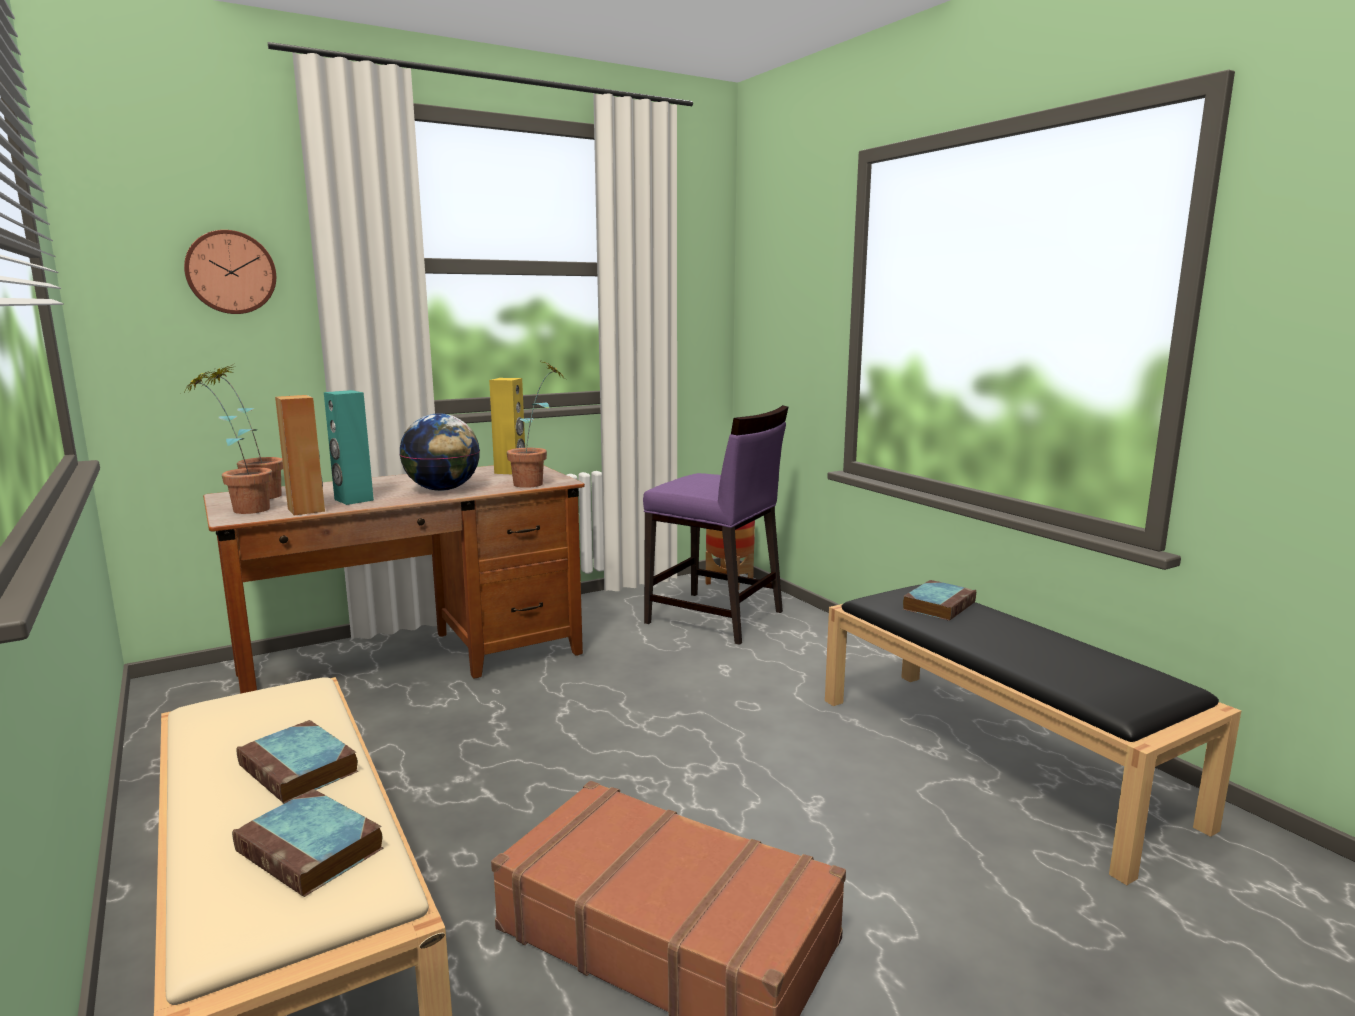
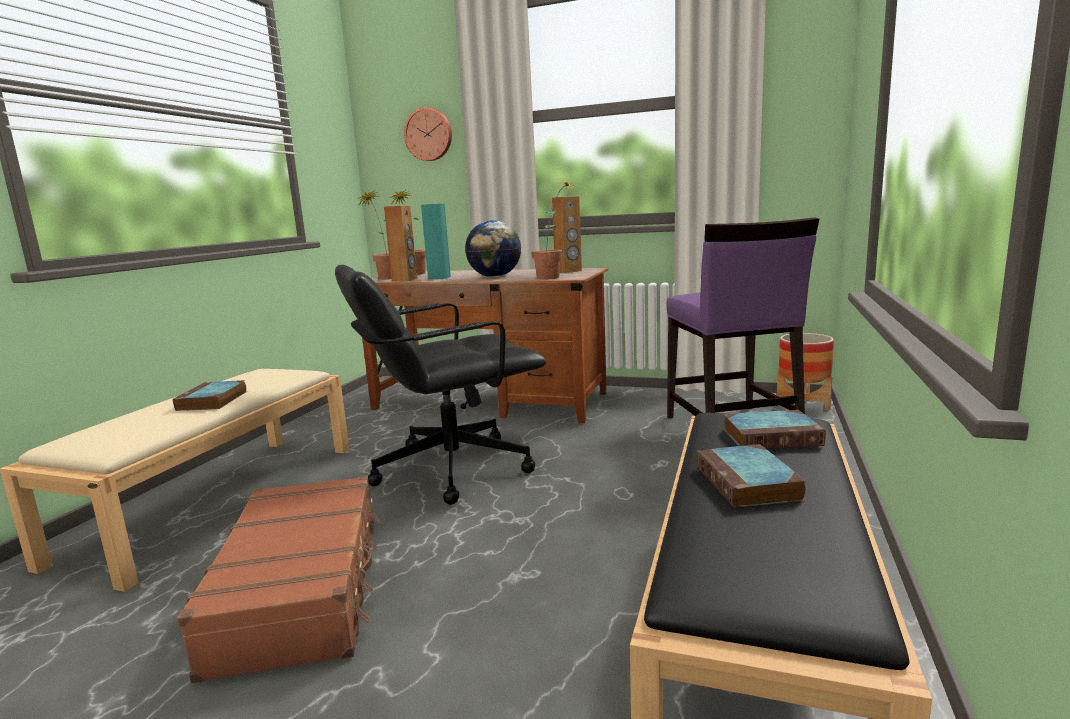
camera: 50 degrees right, 0 degrees up
book [232,789,383,897] -> book moved to [696,444,806,508]
yellow speaker [489,378,525,474] -> brown speaker [552,196,582,273]
none -> black office chair [335,265,546,505]

